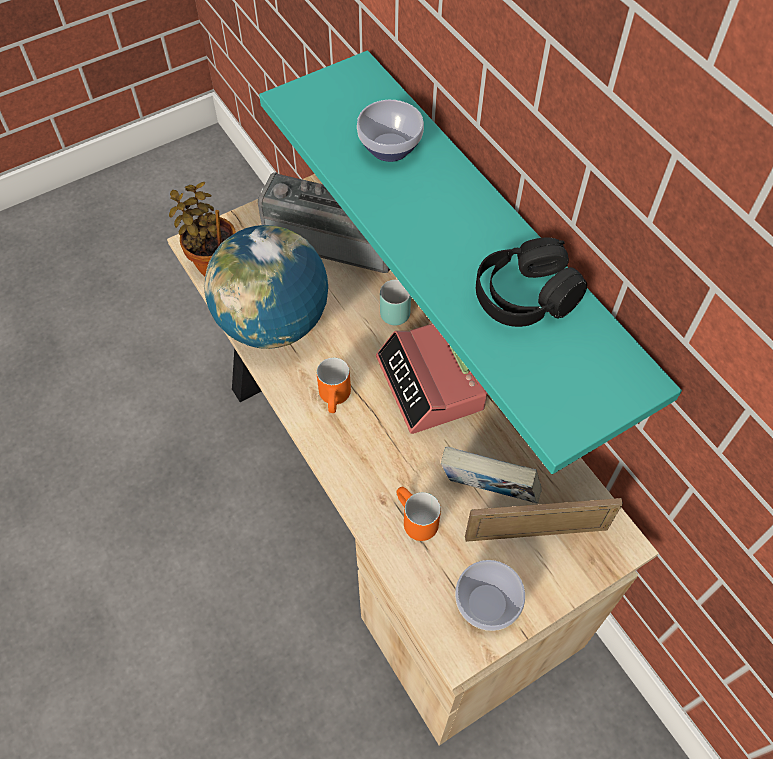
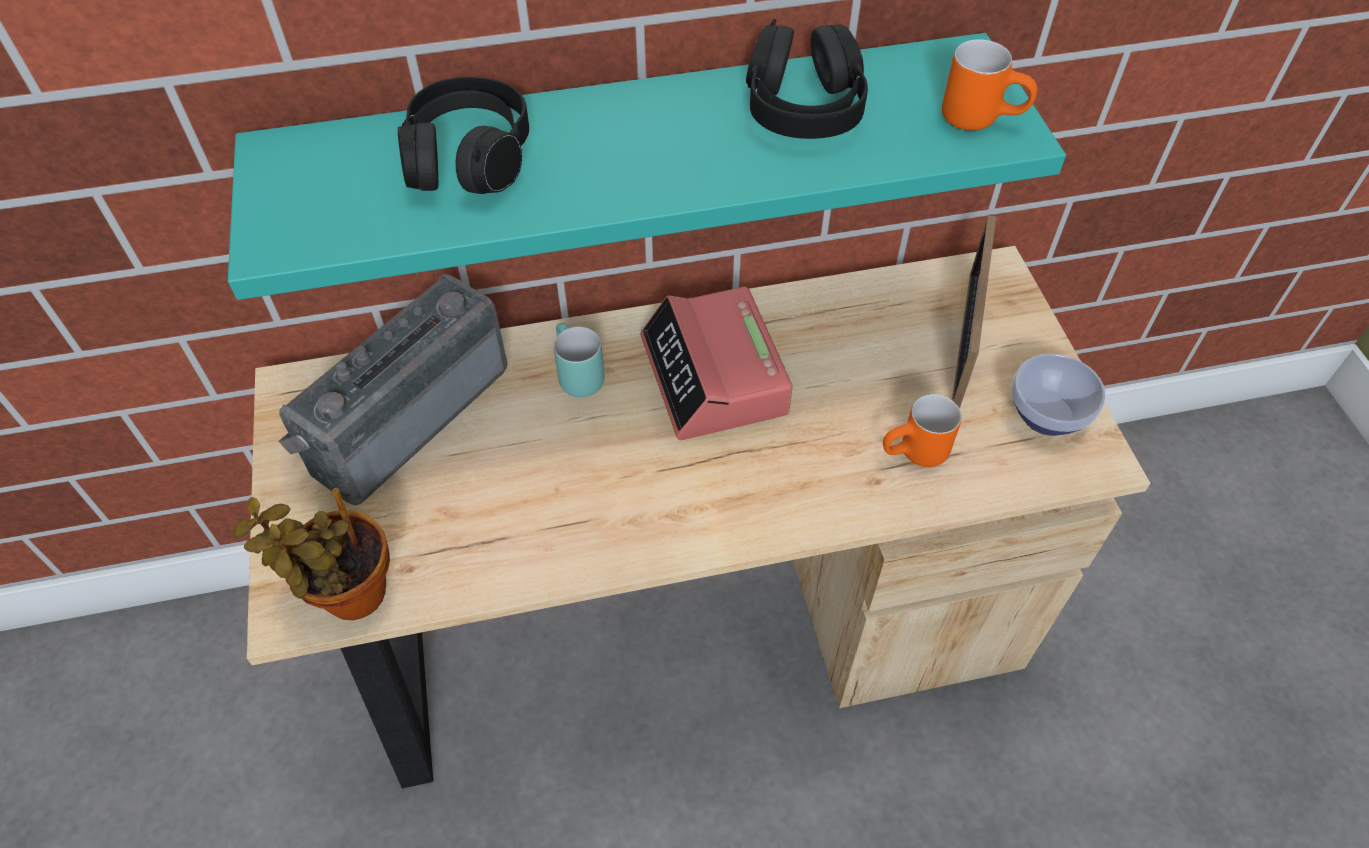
camera: 70 degrees left, 5 degrees down
globe [204,225,328,349] -> none
orange mug [317,358,351,413] -> orange mug moved to [942,39,1037,131]
bowl [357,100,424,162] -> black headphones [398,77,529,194]
alarm clock [376,323,487,434] -> alarm clock turned 75 degrees clockwise [640,287,793,440]
book [441,447,542,504] -> none

